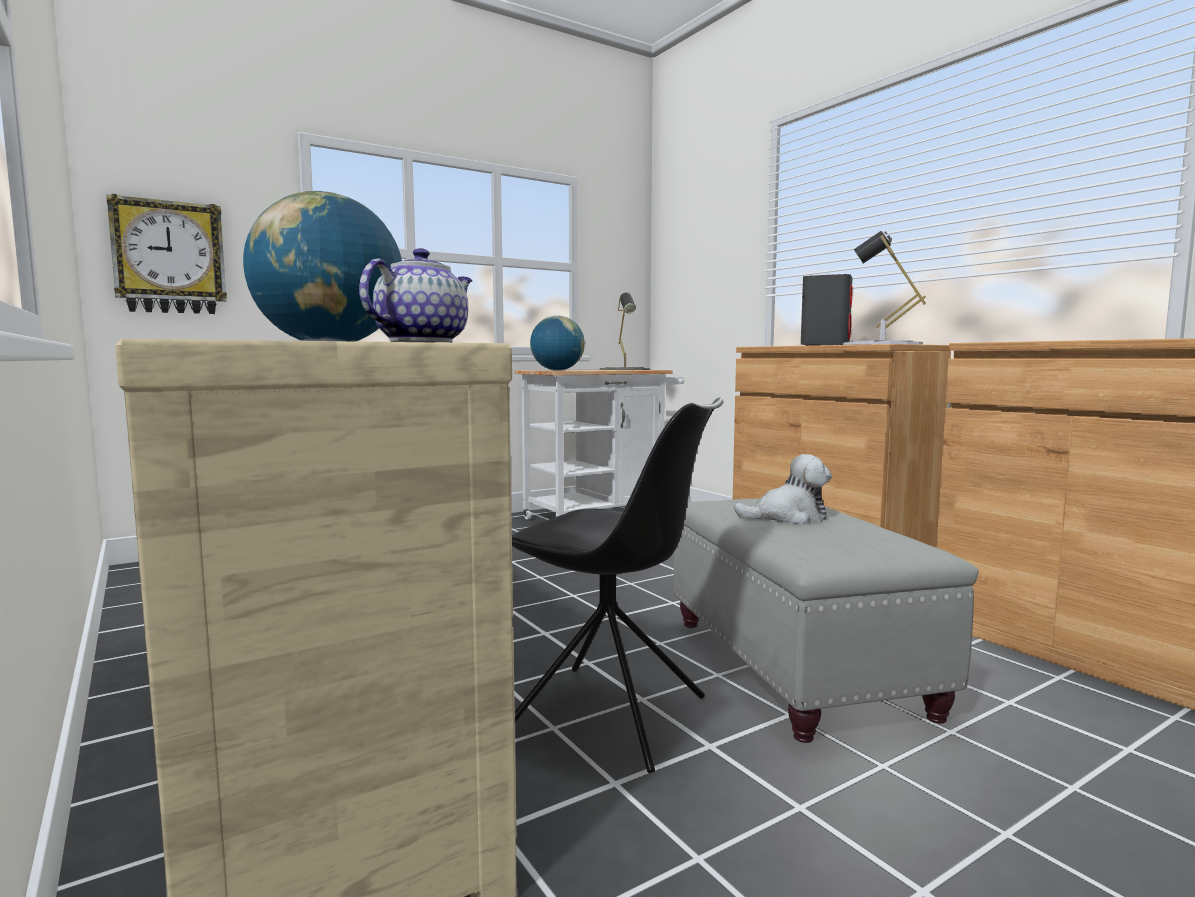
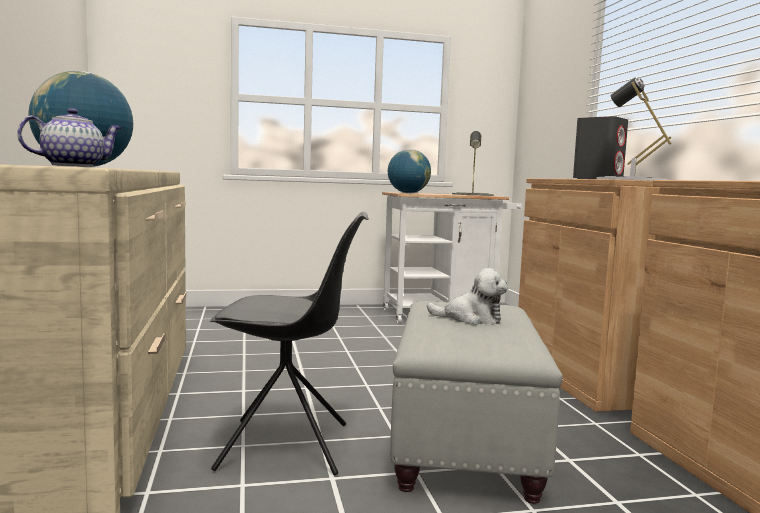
camera: 20 degrees right, 0 degrees up
wall clock [107,194,227,314] -> none
black chair [512,398,724,773] -> black chair turned 45 degrees counterclockwise [210,212,369,475]

